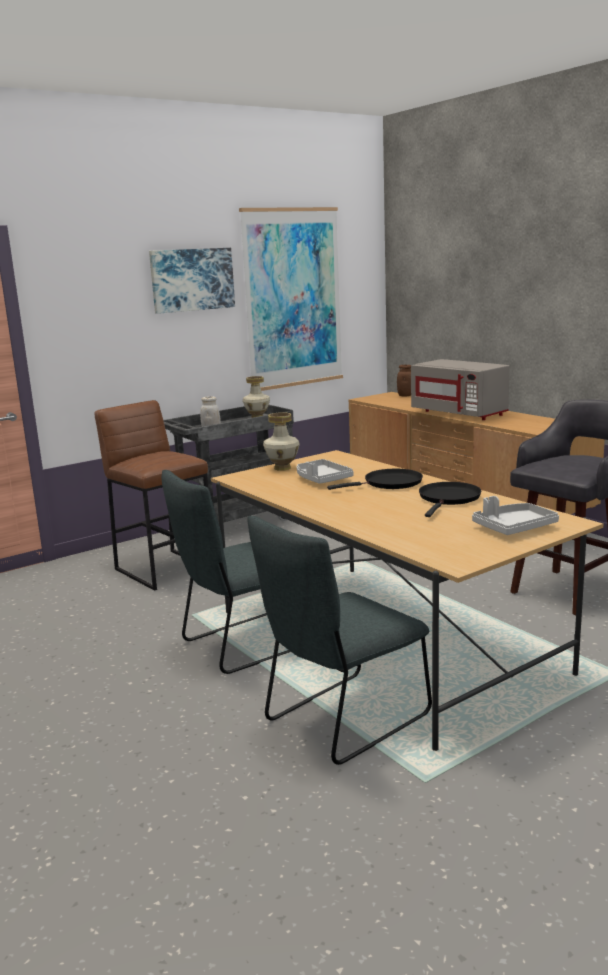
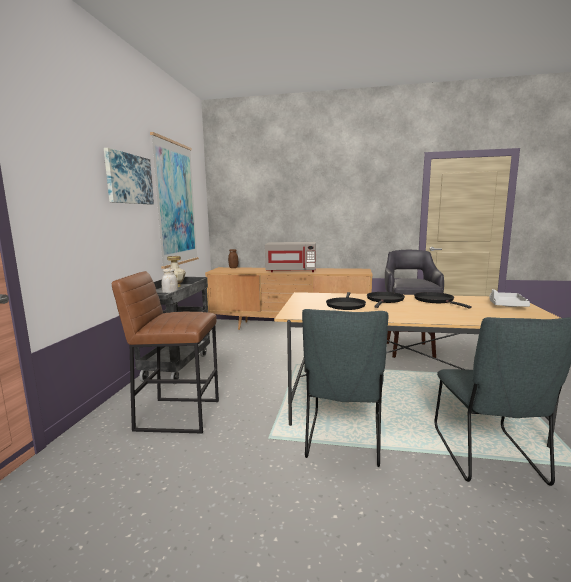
camera: 45 degrees left, 5 degrees down
vase [263,412,300,471] -> none
grey tray [297,459,354,484] -> black frying pan [326,292,366,310]

